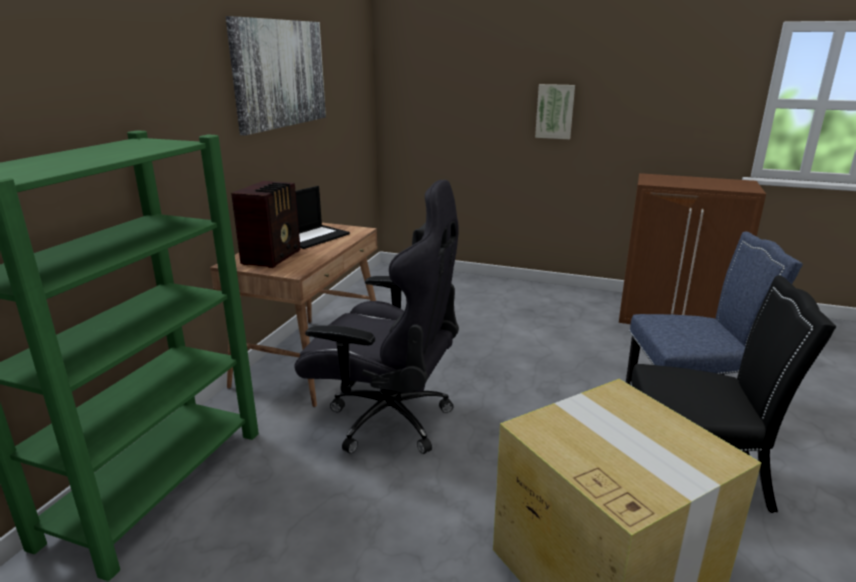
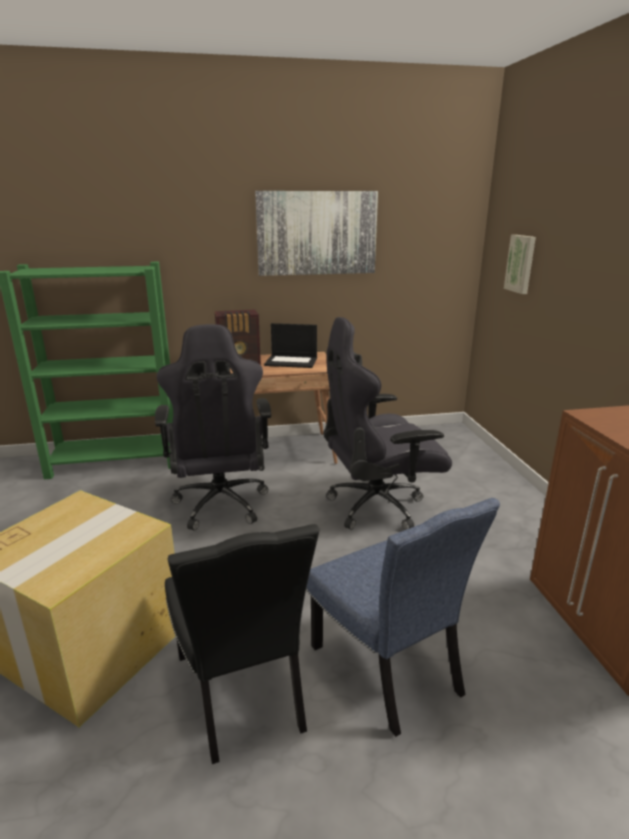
camera: 60 degrees right, 0 degrees up
picture [535,84,575,139] -> picture moved to [504,235,536,294]
none -> black office chair [323,317,452,530]

